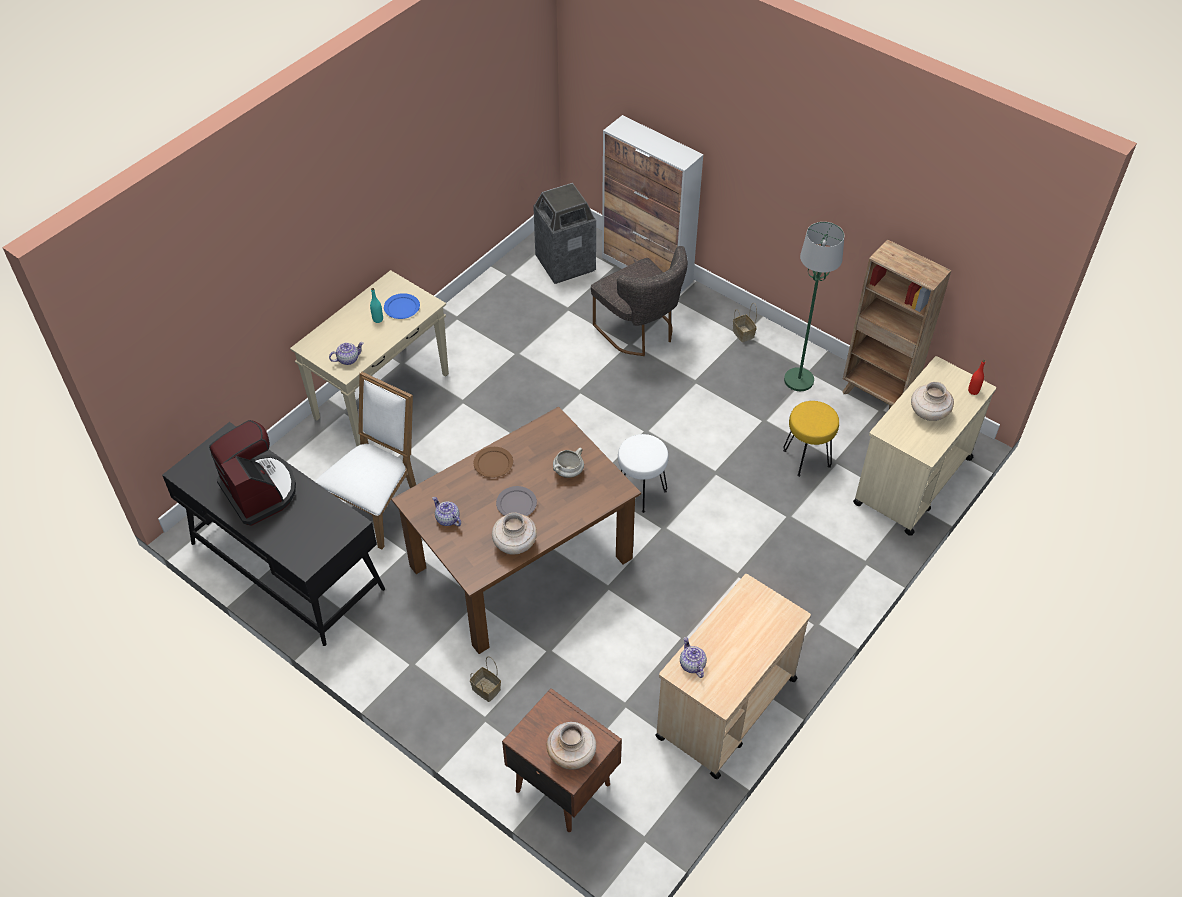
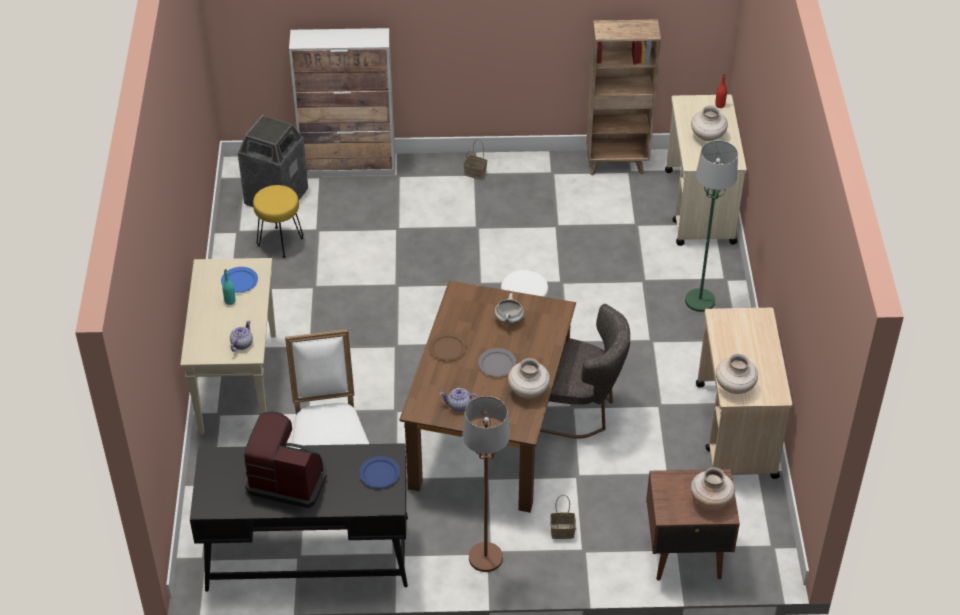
camera: 40 degrees left, 5 degrees down
grey chair [591,246,688,356] -> grey chair moved to [540,304,630,439]
teapot [680,637,707,678] -> beige vase [716,354,758,394]
yellow stool [783,401,839,477] -> yellow stool moved to [253,185,304,258]
green floor lamp [784,222,844,391] -> green floor lamp moved to [685,141,738,312]
none -> blue plate [359,456,400,488]
none -> brown floor lamp [462,396,510,572]

